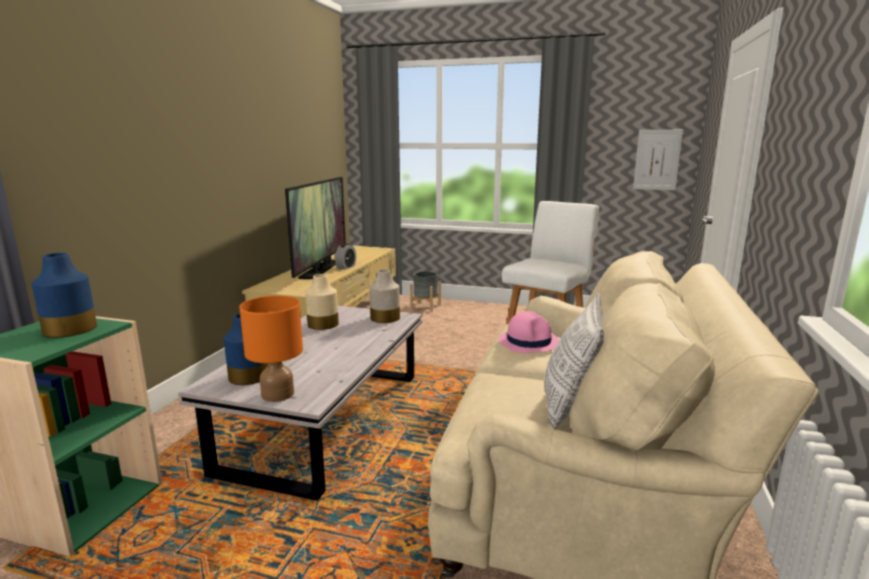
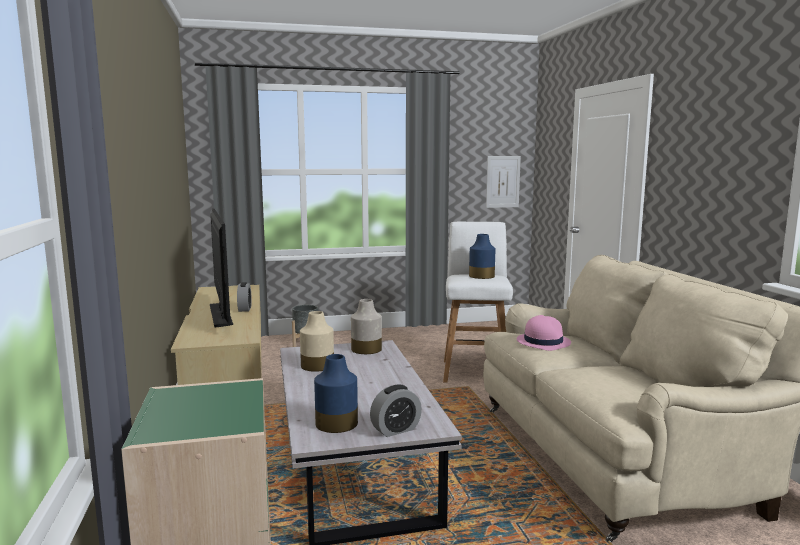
camera: 30 degrees left, 5 degrees down
blue vase [31,253,97,338] -> blue vase moved to [469,234,496,279]
orange table lamp [239,296,303,402] -> alarm clock [370,385,422,437]
pillow [545,293,604,429] -> none

